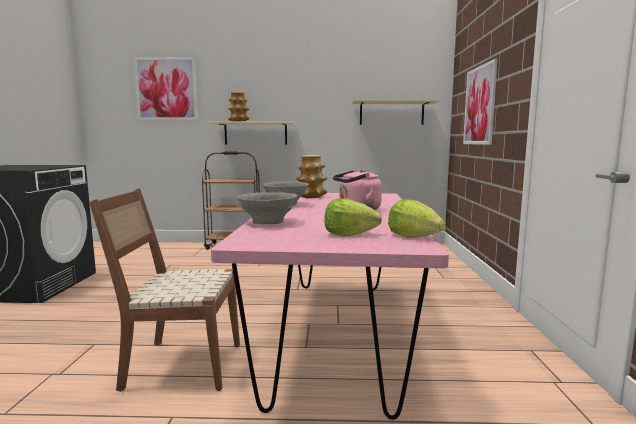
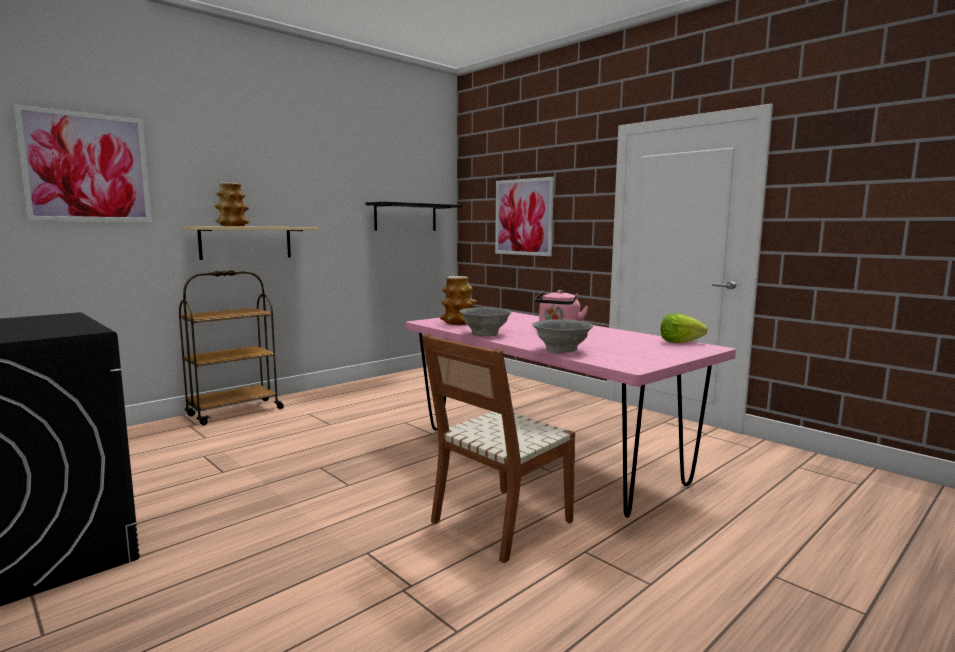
camera: 45 degrees left, 0 degrees up
lettuce [325,199,382,236] -> none
beige shelf [352,99,440,125] -> black shelf [365,202,462,231]

